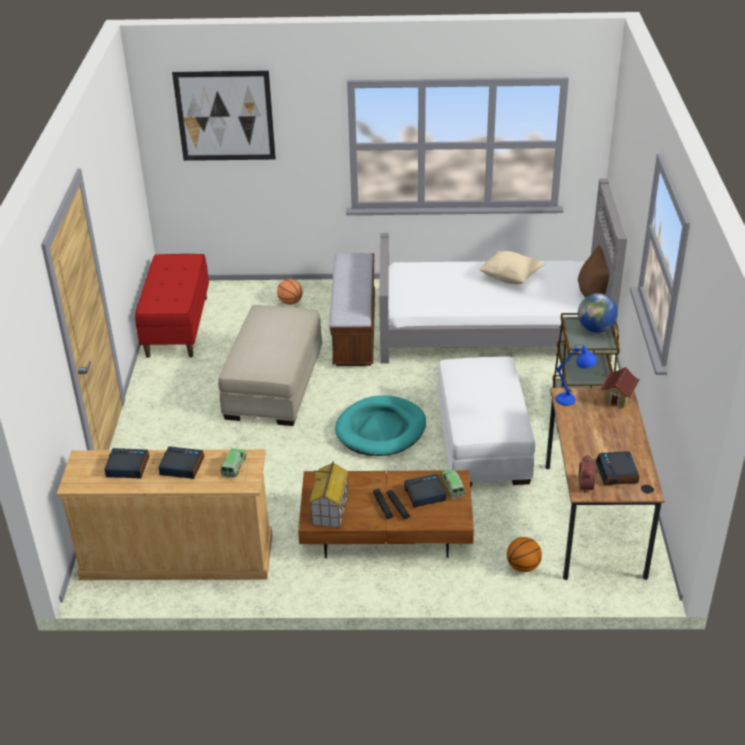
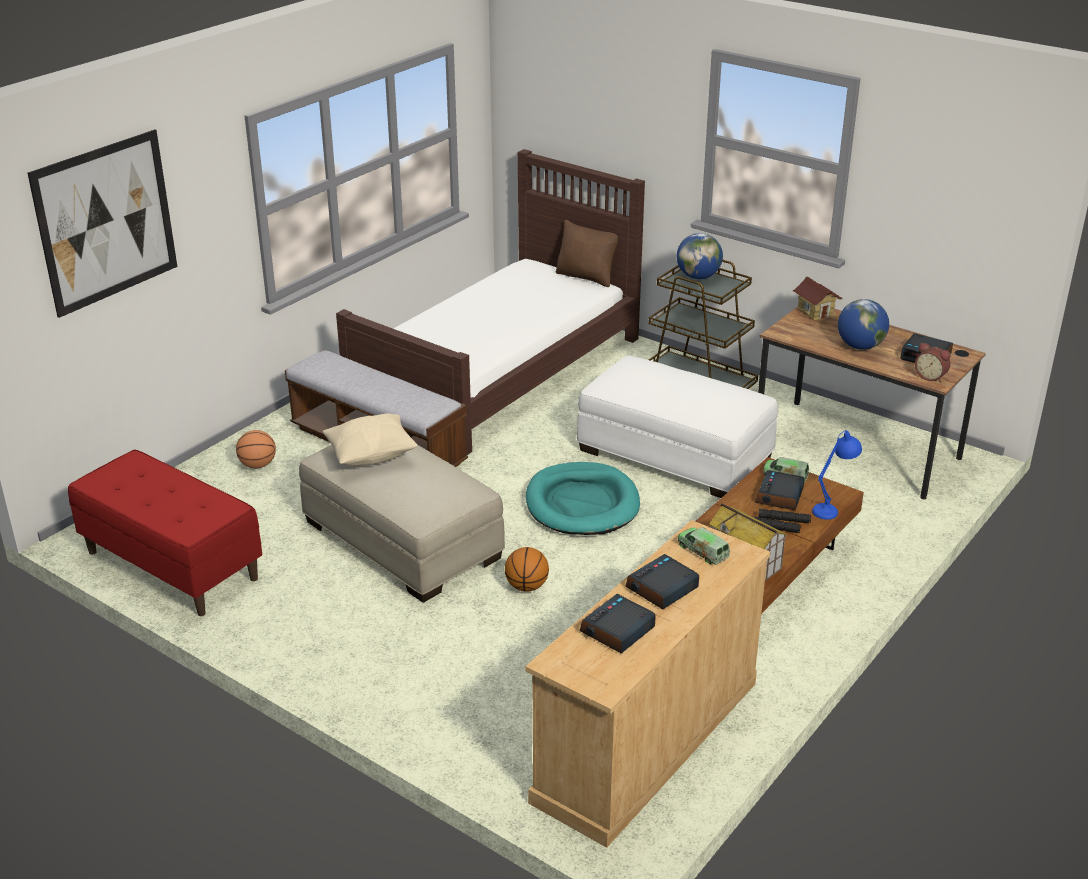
camera: 55 degrees left, 5 degrees down
grey bed [379,179,627,364] -> brown bed [336,149,645,455]
beige pillow [479,251,544,284] -> beige pillow moved to [322,414,417,466]
basketball [507,537,542,572] -> basketball moved to [505,547,549,591]
blue table lamp [556,345,597,406] -> blue table lamp moved to [812,430,862,520]
none -> globe [838,299,889,350]

